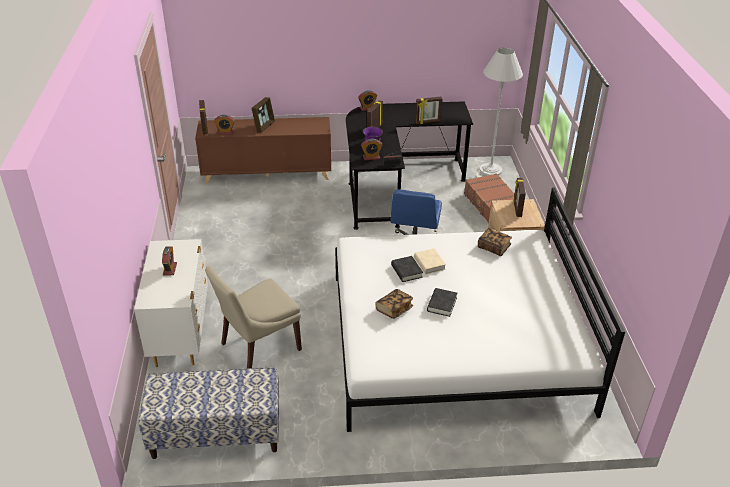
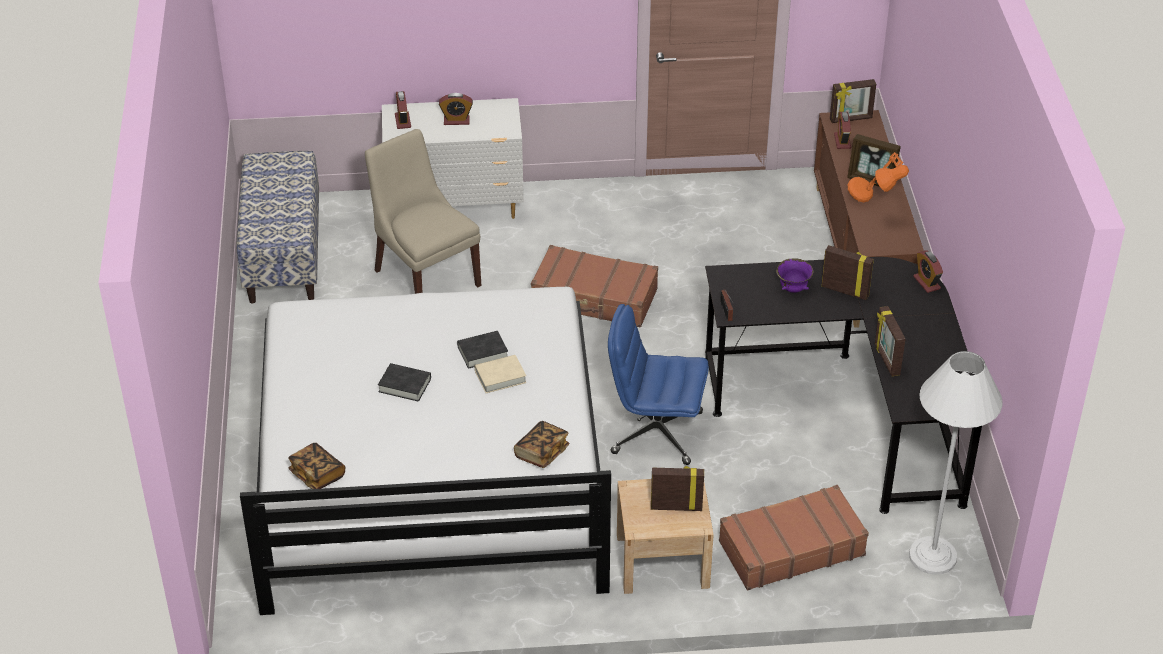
camera: 90 degrees right, 5 degrees up
alarm clock [361,139,383,160] -> alarm clock moved to [395,91,411,129]
book [376,289,413,319] -> book moved to [288,443,345,489]
none -> brown suitcase [531,245,658,327]
none -> orange table lamp [848,152,909,202]

